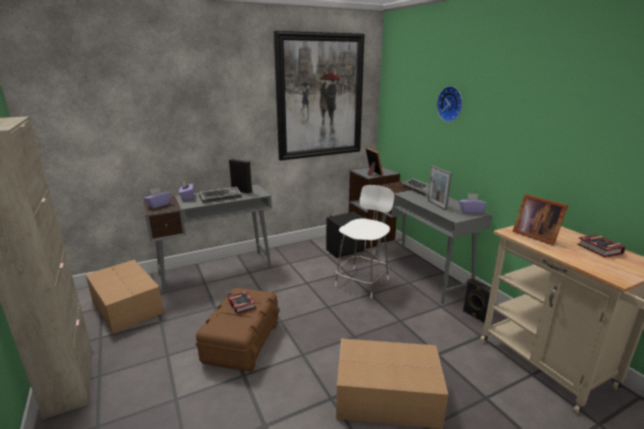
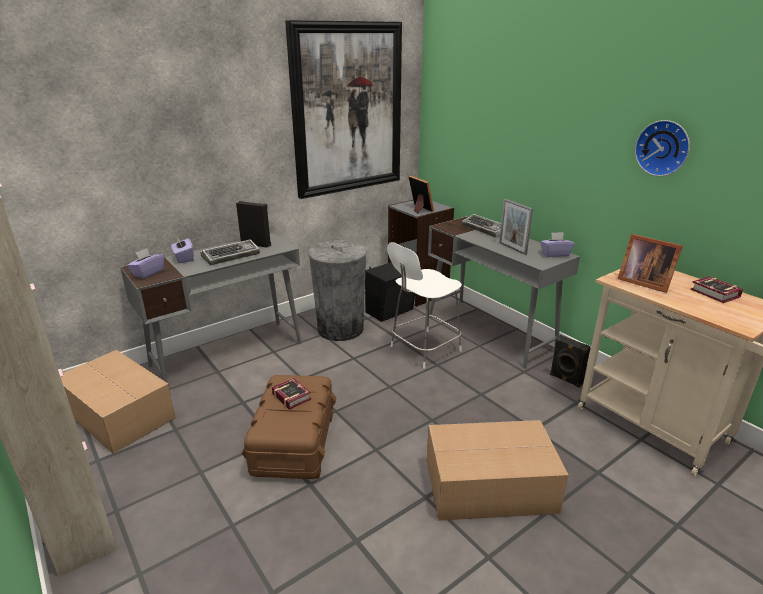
camera: 10 degrees left, 5 degrees up
white chair [335,185,394,298] -> white chair turned 150 degrees counterclockwise [387,242,462,369]
wall clock [437,86,462,122] -> wall clock moved to [635,120,690,176]
none -> grey trash can [308,240,367,341]

